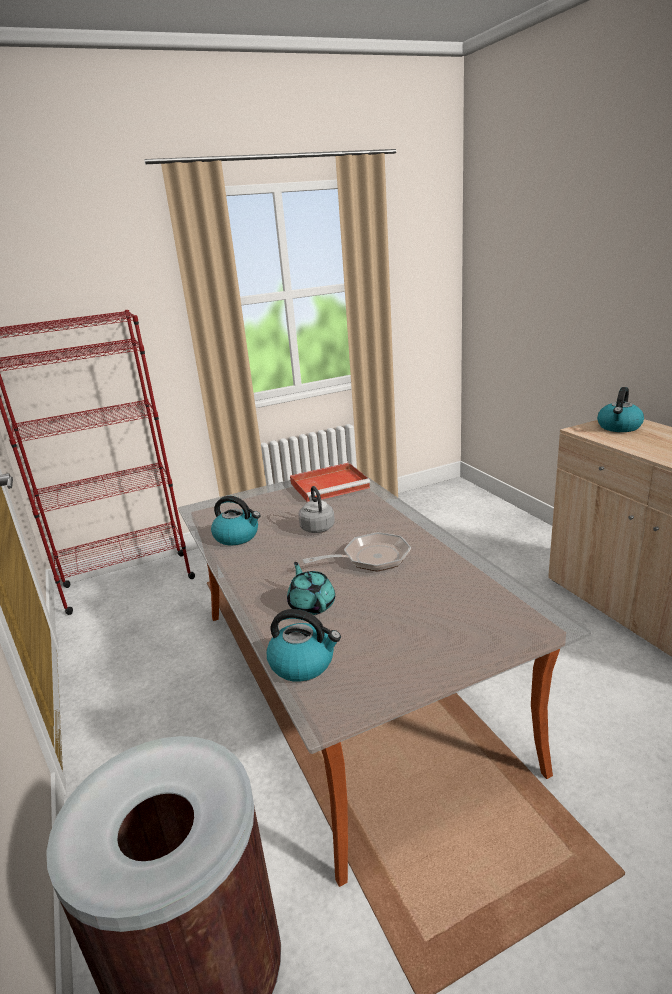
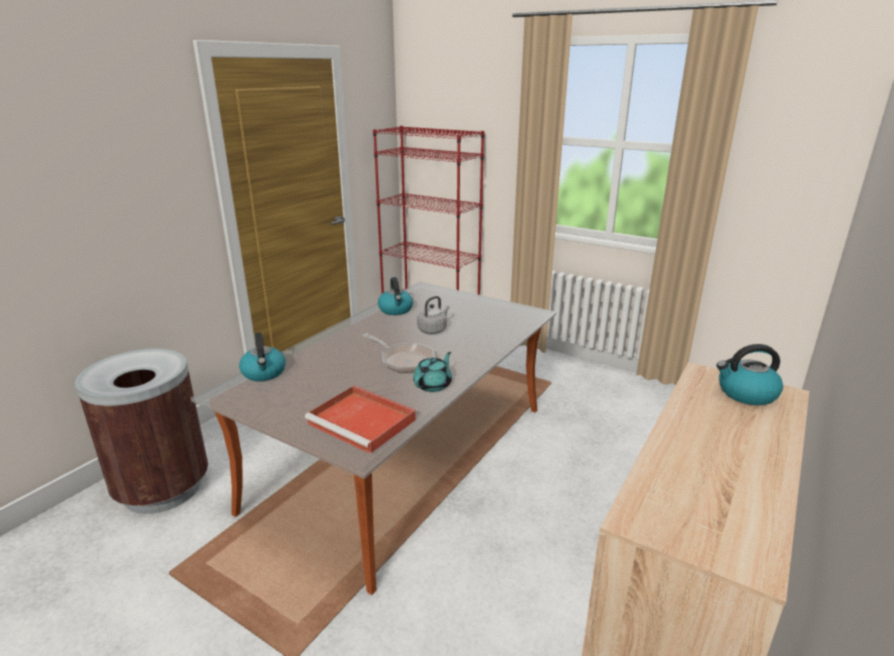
camera: 55 degrees right, 0 degrees up
turquoise teapot [287,562,335,615] -> turquoise teapot moved to [413,352,452,392]
red tray [290,463,370,502] -> red tray moved to [305,386,416,454]

